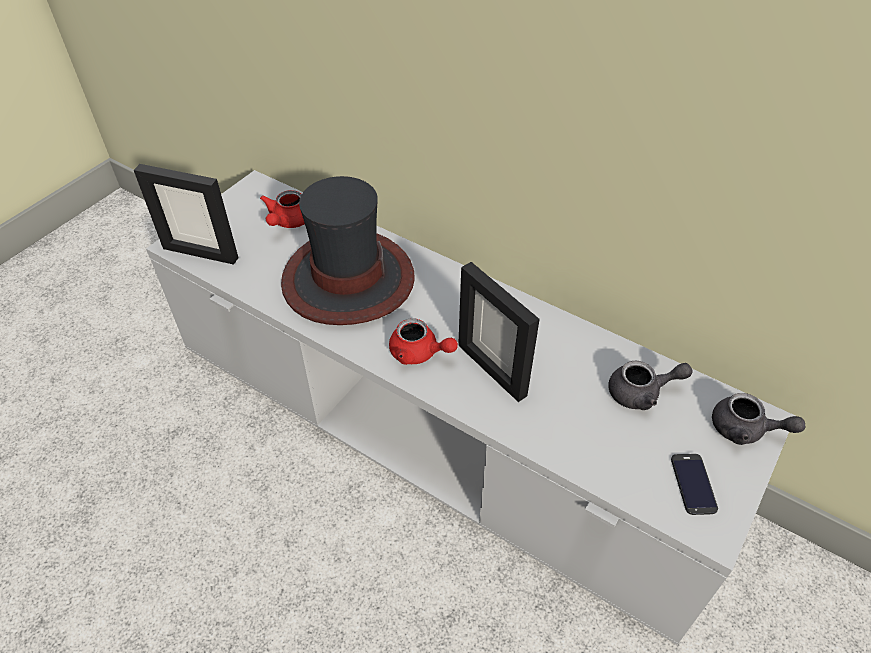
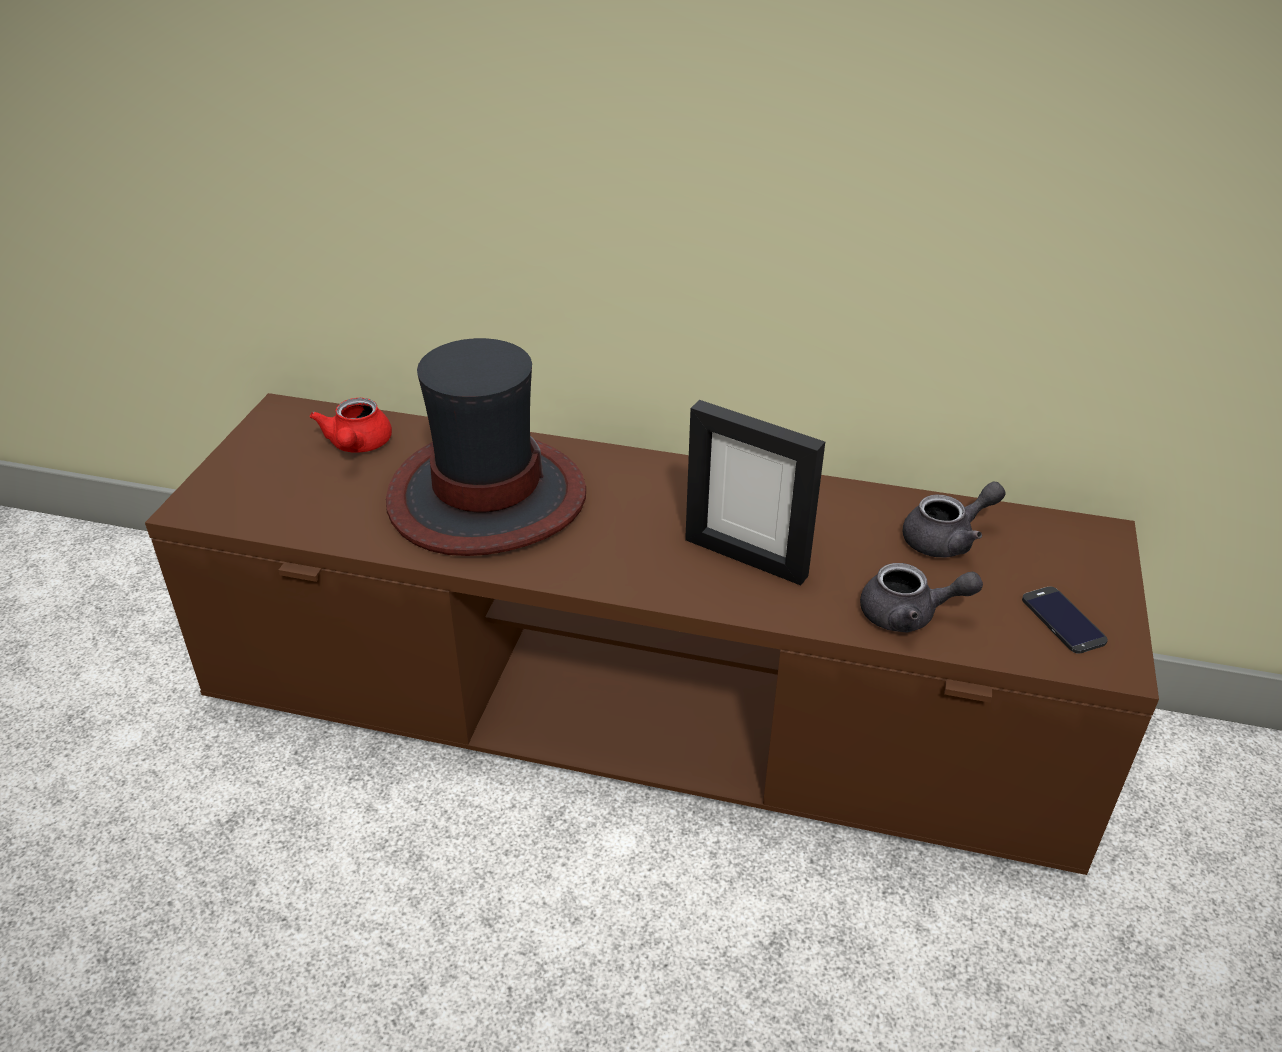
camera: 20 degrees left, 10 degrees down
picture frame [134,164,239,265] -> none
white tv stand [146,170,795,645] -> brown tv stand [145,393,1159,875]
red teapot [389,318,458,365] -> none
grey teapot [712,393,805,445] -> grey teapot moved to [860,563,983,633]

